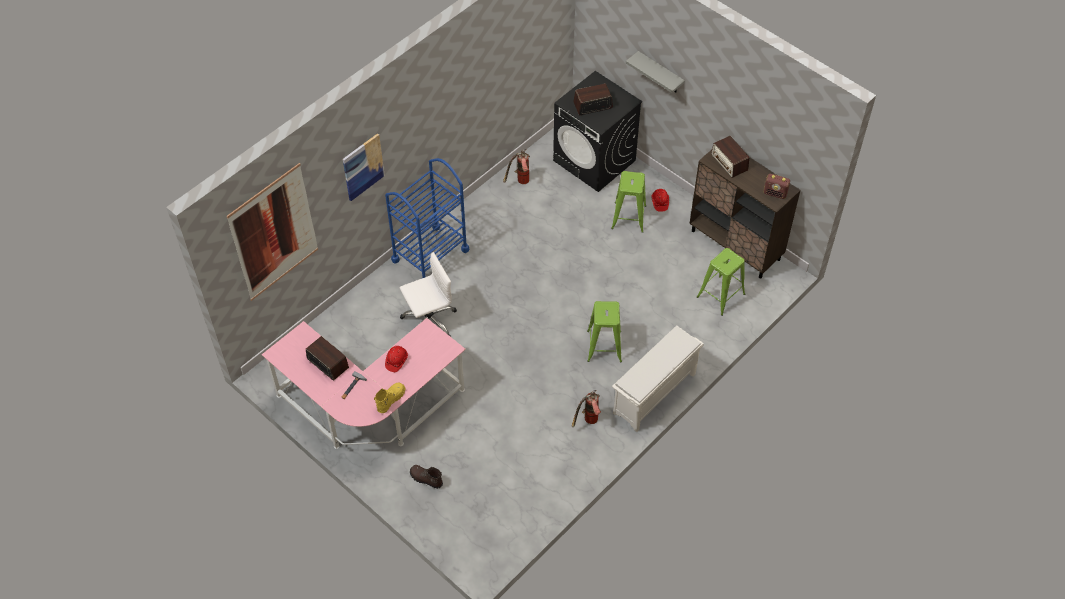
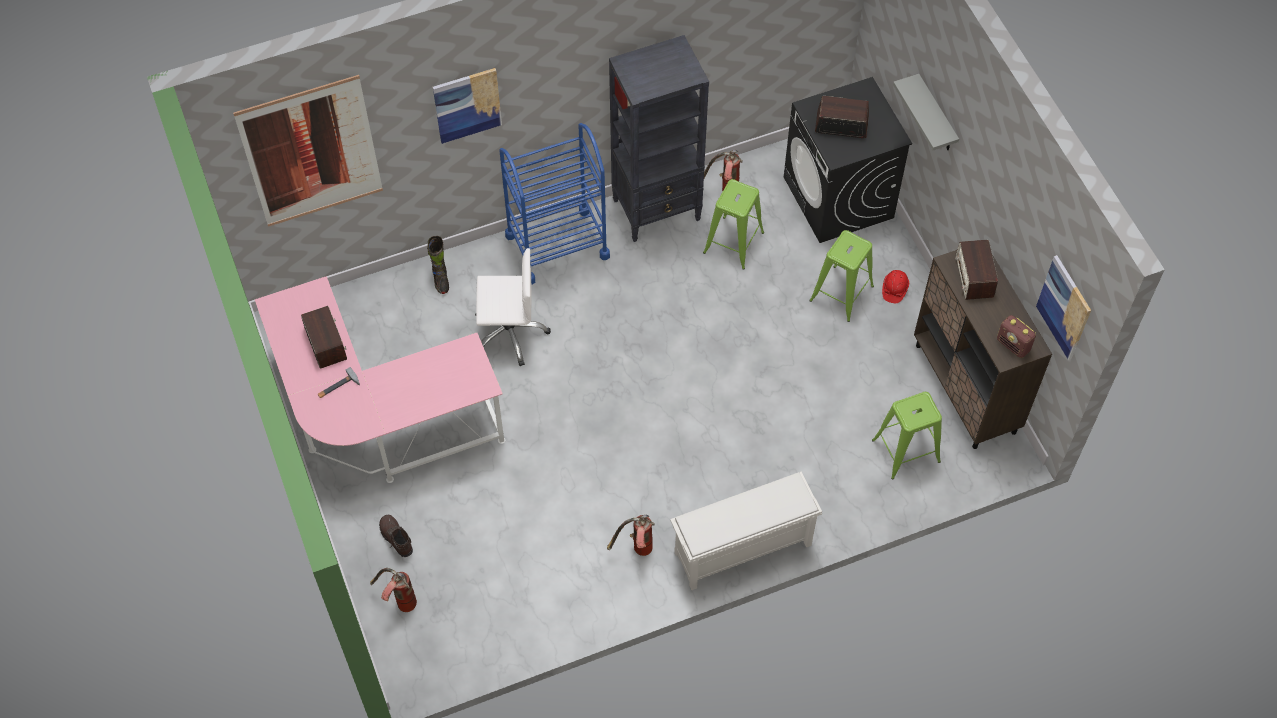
camera: 25 degrees right, 5 degrees up
yellow boot [374,383,406,413] -> none
red hard hat [385,346,408,372] -> none
green stool [587,301,622,362] -> green stool moved to [703,179,764,269]
none -> fire extinguisher [370,568,417,612]
none -> black boot [427,236,449,294]
none -> black bookcase [609,35,709,242]
none -> picture [1036,255,1091,360]

